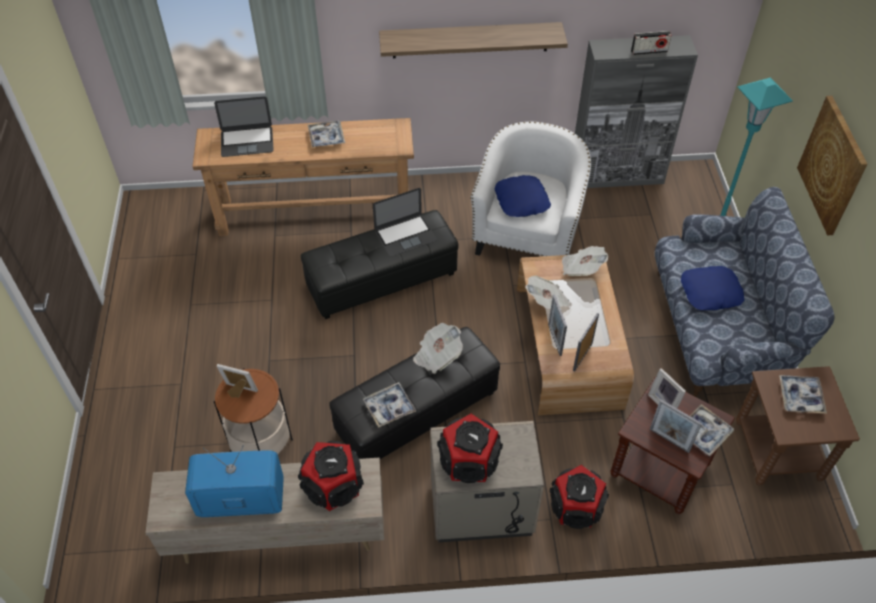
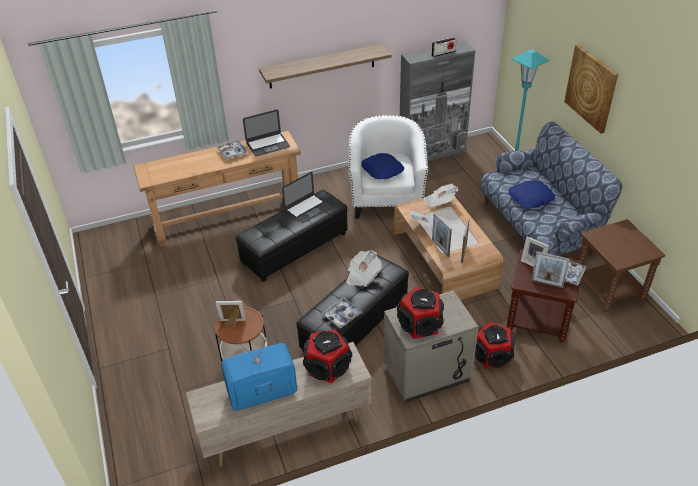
camera: 15 degrees left, 10 degrees down
laptop [214,96,274,157] -> laptop moved to [243,110,290,156]
tray [779,375,827,414] -> none

